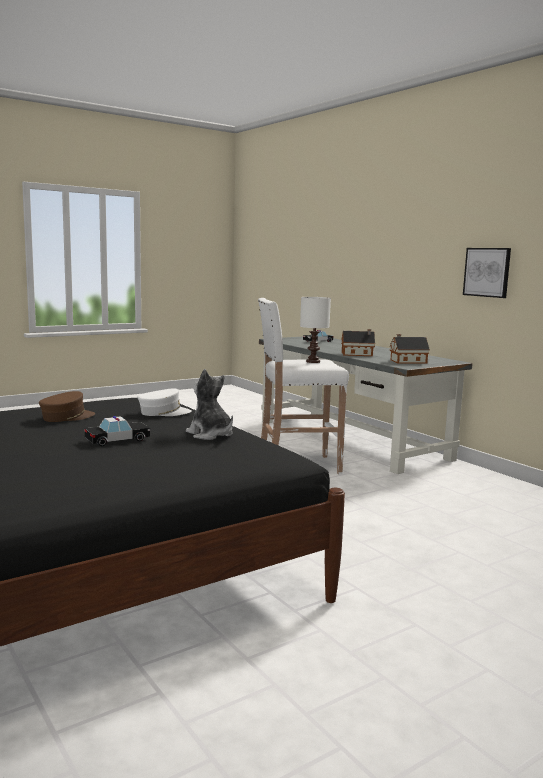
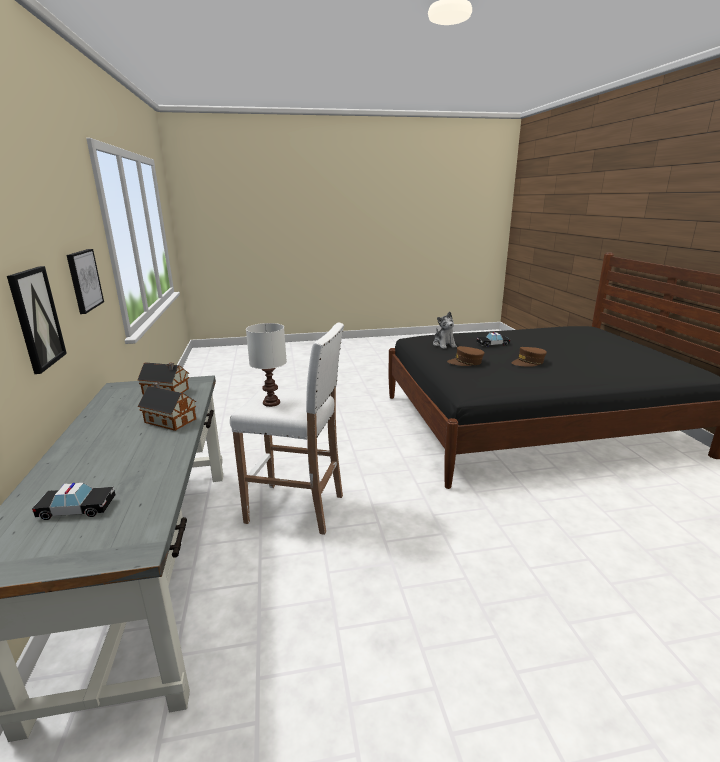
camera: 155 degrees left, 10 degrees up
white cap [138,389,192,416] -> brown cap [447,346,485,366]
none -> picture [7,266,67,374]

